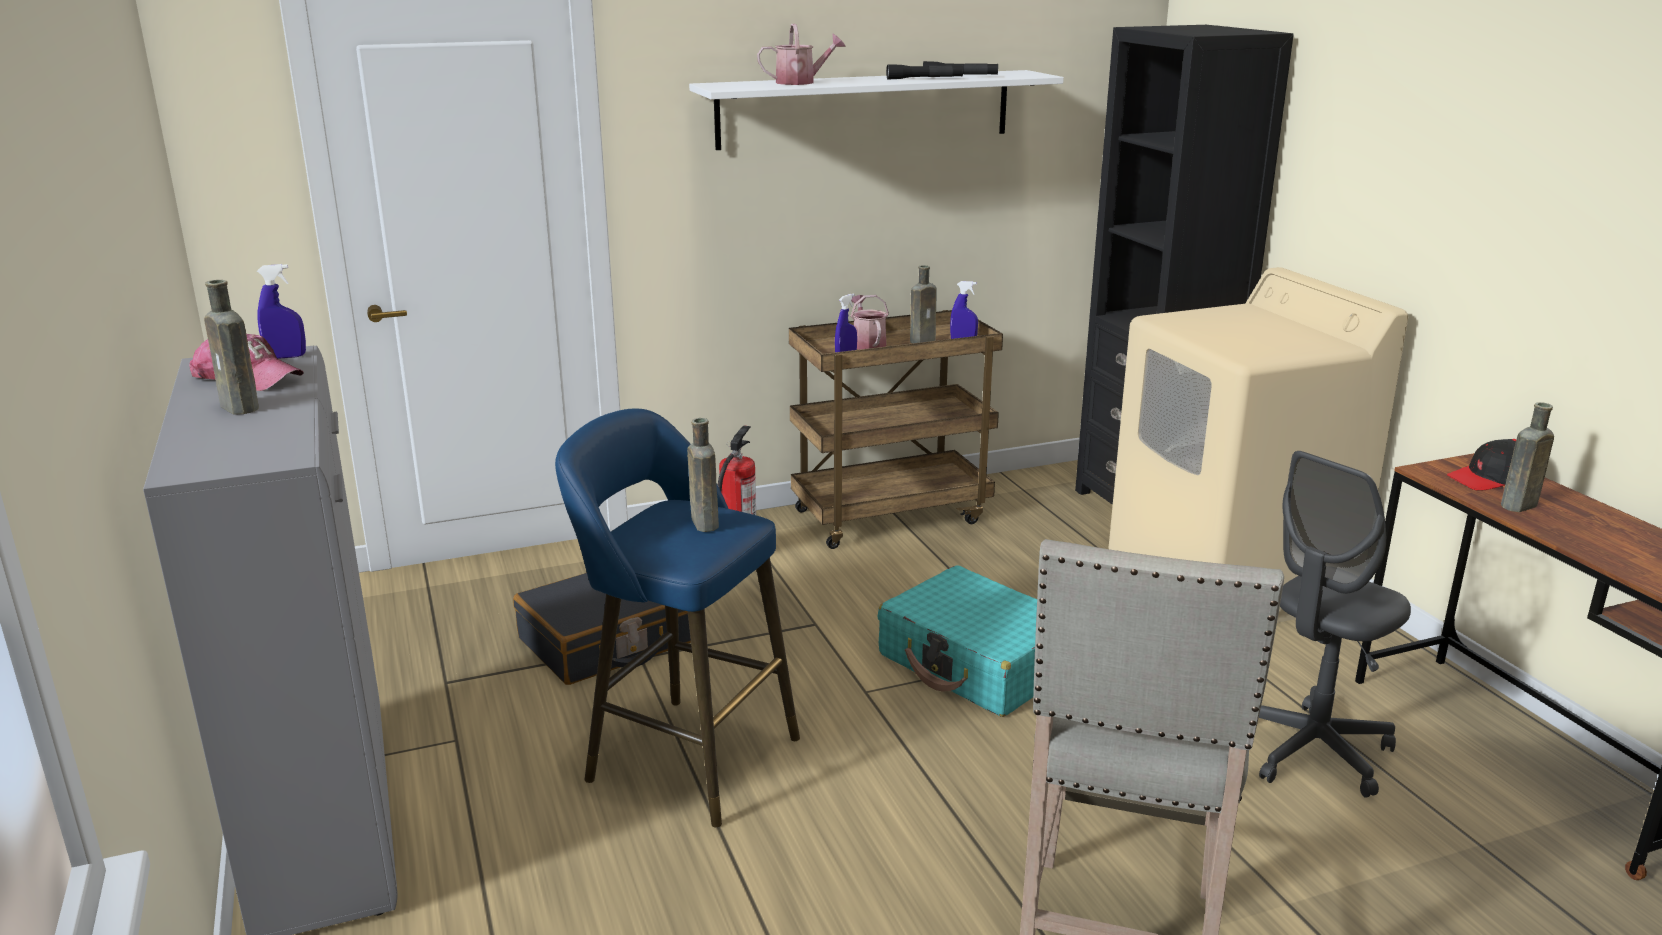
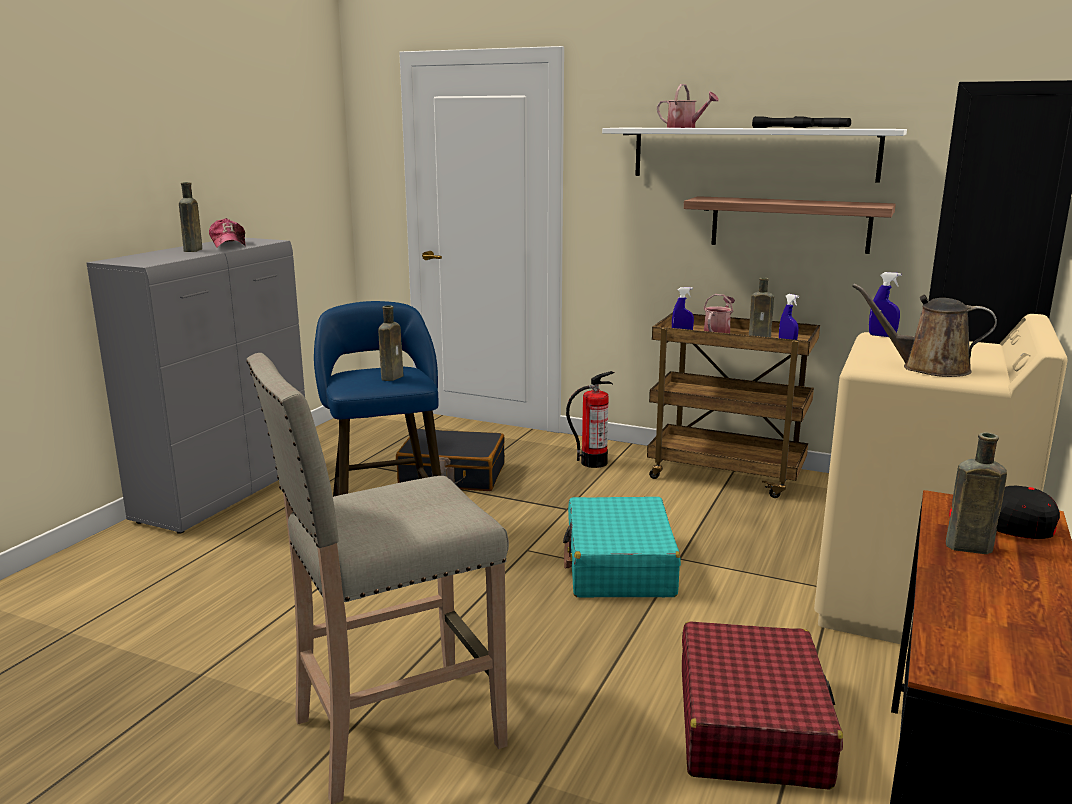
camera: 45 degrees right, 5 degrees down
blue spray bottle [257,264,306,359] -> blue spray bottle moved to [869,272,902,337]
grey office chair [1259,451,1411,798] -> red suitcase [682,621,843,790]
none -> shelf [684,196,896,254]
none -> brown watering can [852,284,997,377]

